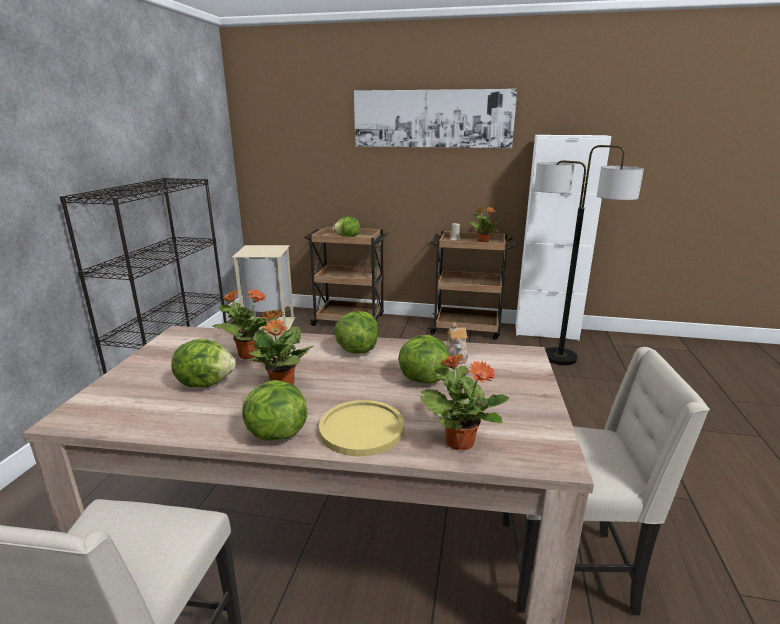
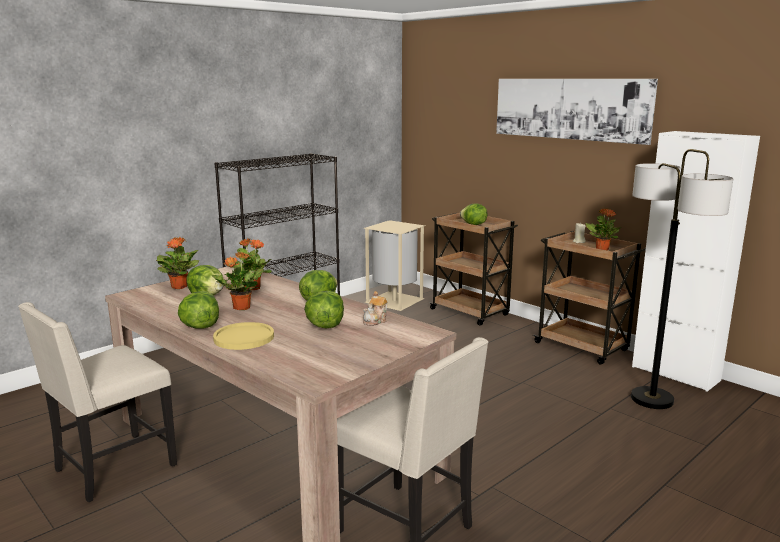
camera: 35 degrees right, 5 degrees down
potted plant [420,353,509,450] -> potted plant moved to [157,237,199,289]

